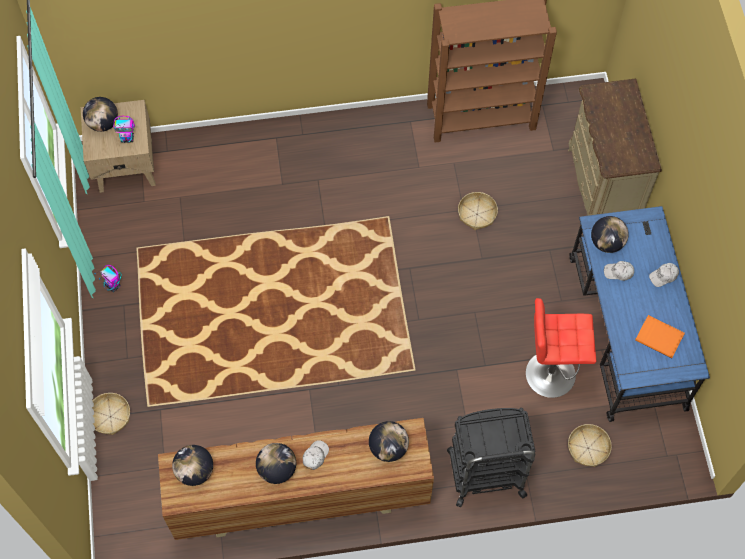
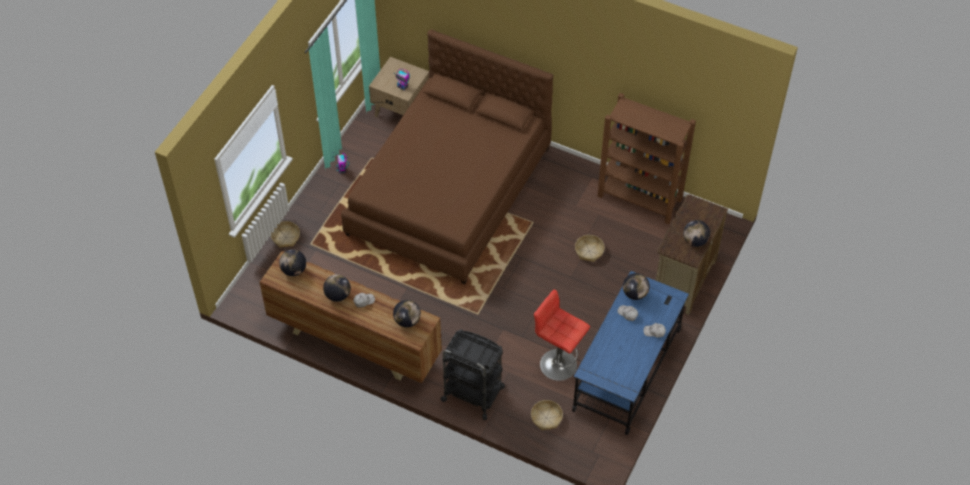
camera: 35 degrees right, 10 degrees down
globe [83,97,118,132] -> globe moved to [683,220,710,247]
orange book [635,315,685,359] -> none
none -> brown bed [341,29,553,284]

